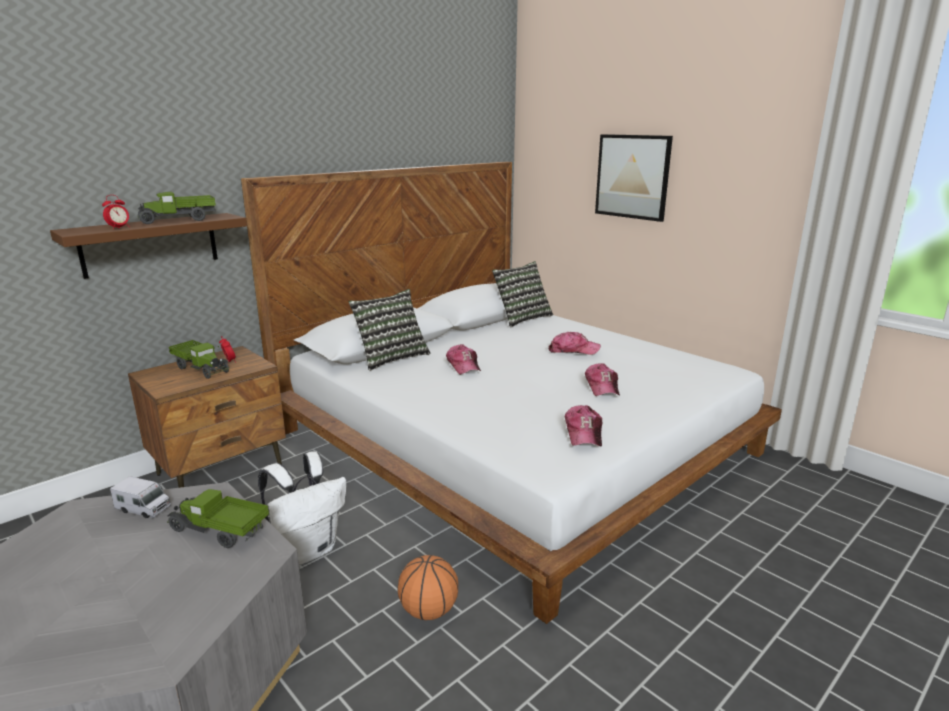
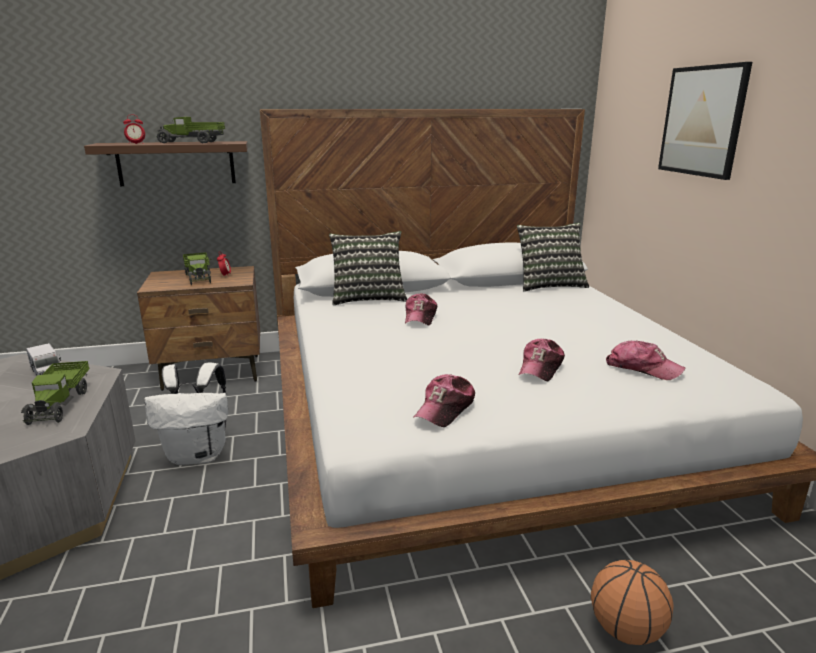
camera: 30 degrees right, 0 degrees up
toy truck [167,489,269,548] -> toy truck turned 150 degrees counterclockwise [21,361,89,425]
basketball [398,555,458,620] -> basketball moved to [591,560,674,645]
cap [549,332,601,355] -> cap moved to [606,340,686,380]

